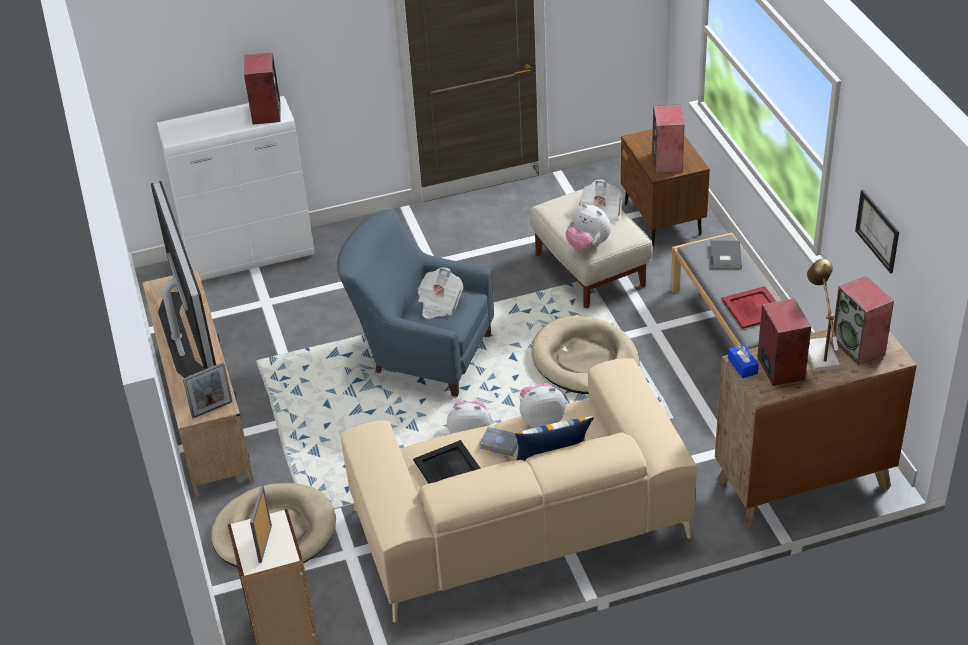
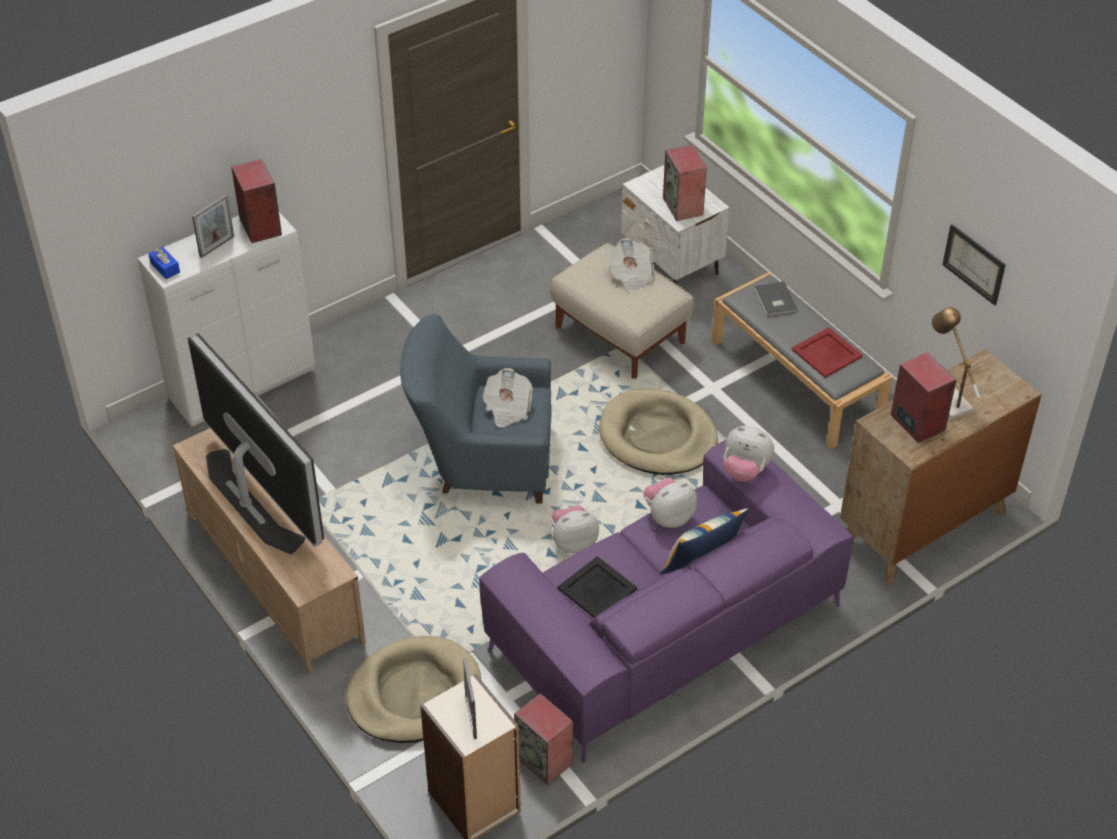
camera: 20 degrees left, 5 degrees up
picture frame [183,362,233,418] -> picture frame moved to [192,195,234,258]
beige sofa [341,358,697,622] -> purple sofa [479,440,854,762]
grey book [479,427,518,456] -> none
plush toy [566,204,611,250] -> plush toy moved to [724,426,774,482]
brown nightstand [621,129,710,246] -> white nightstand [621,165,730,284]
blue tissue box [728,344,759,378] -> blue tissue box moved to [149,247,180,279]
speaker [832,276,894,365] -> speaker moved to [514,693,573,785]

